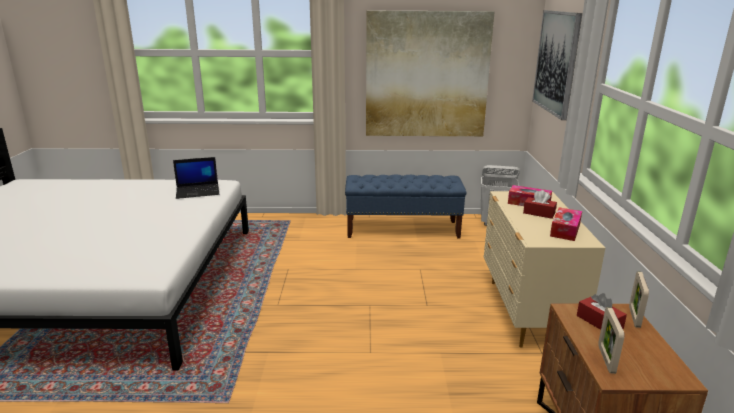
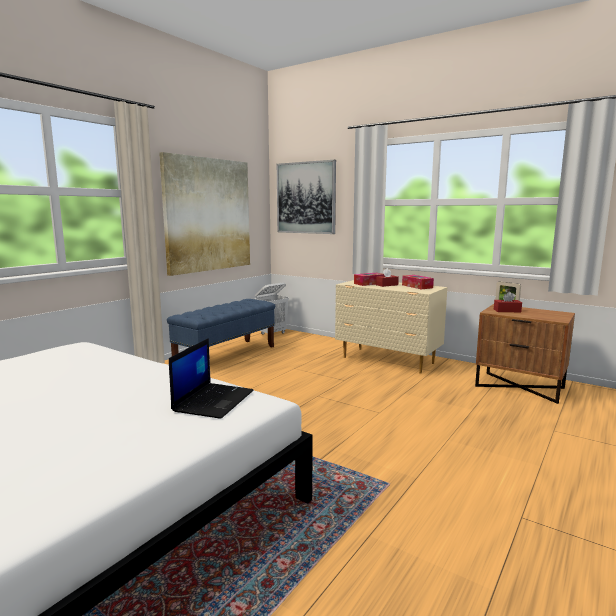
camera: 55 degrees left, 10 degrees down
laptop [173,157,219,199] -> laptop moved to [169,338,254,419]
picture frame [598,307,625,374] -> none

